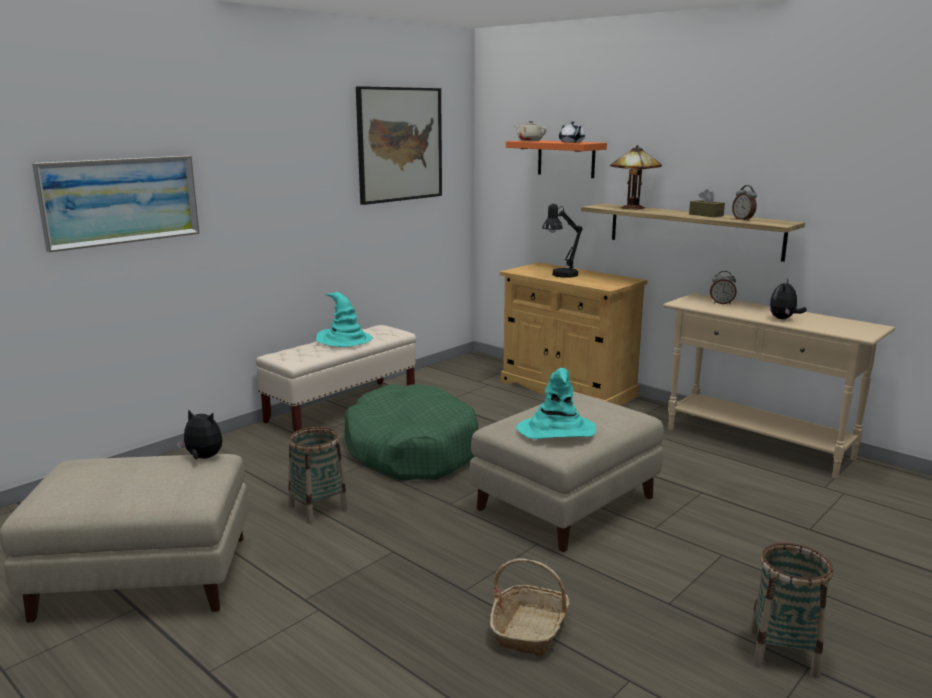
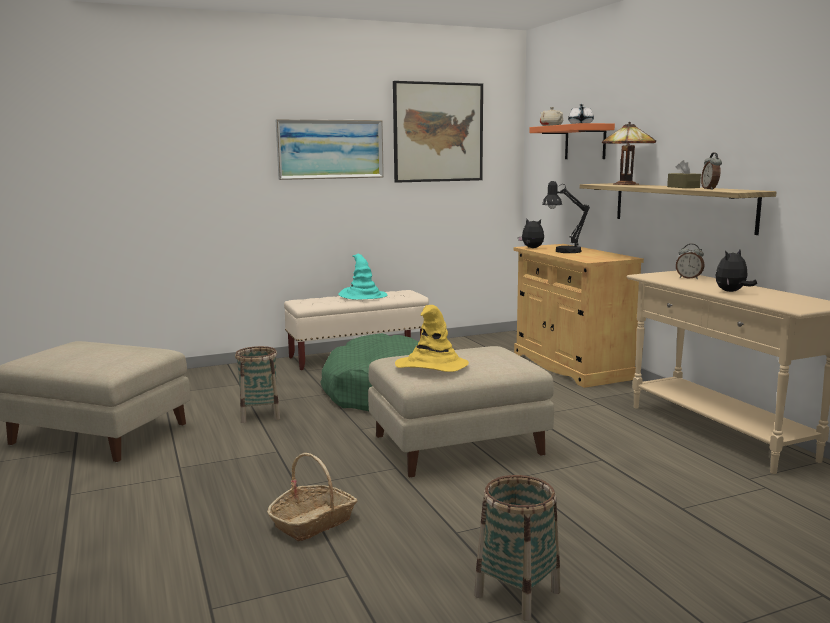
camera: 25 degrees right, 5 degrees down
picture [32,156,199,252] -> picture moved to [276,119,384,180]
plush toy [177,409,223,459] -> plush toy moved to [518,219,544,248]
turquoise hat [516,368,596,439] -> yellow hat [395,305,469,372]

